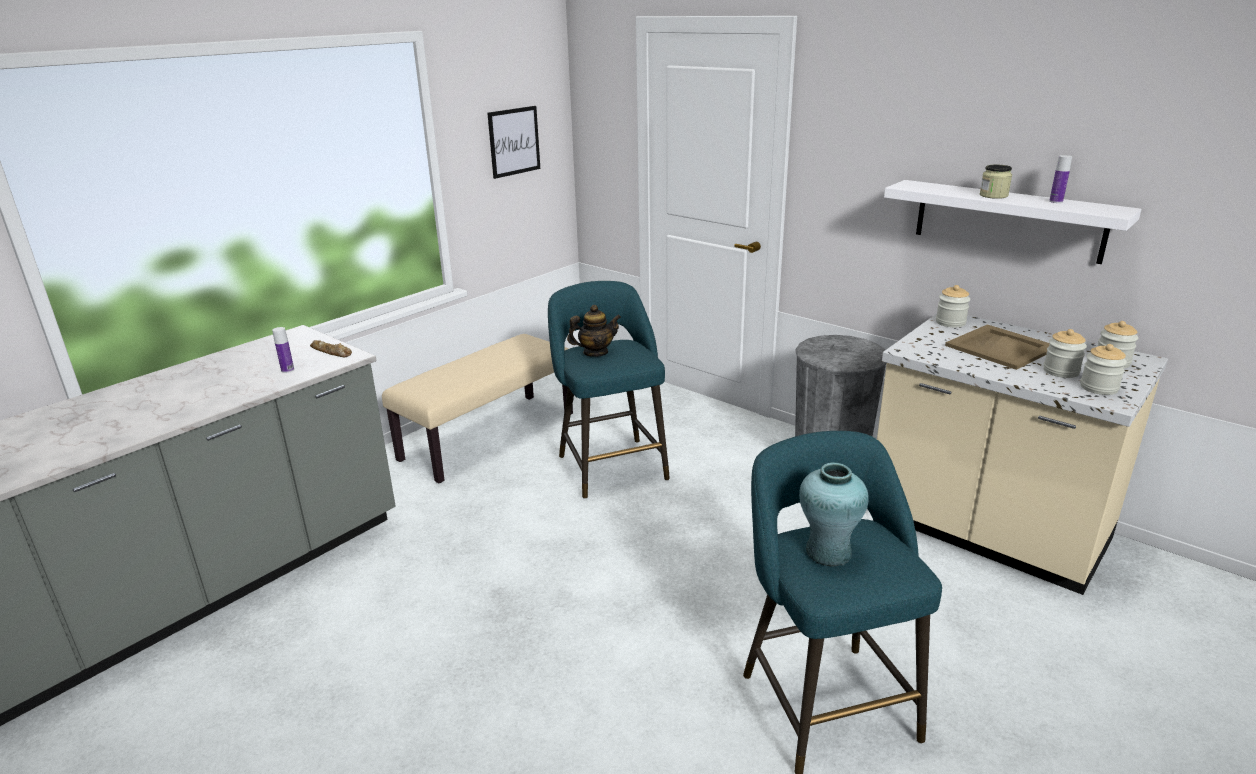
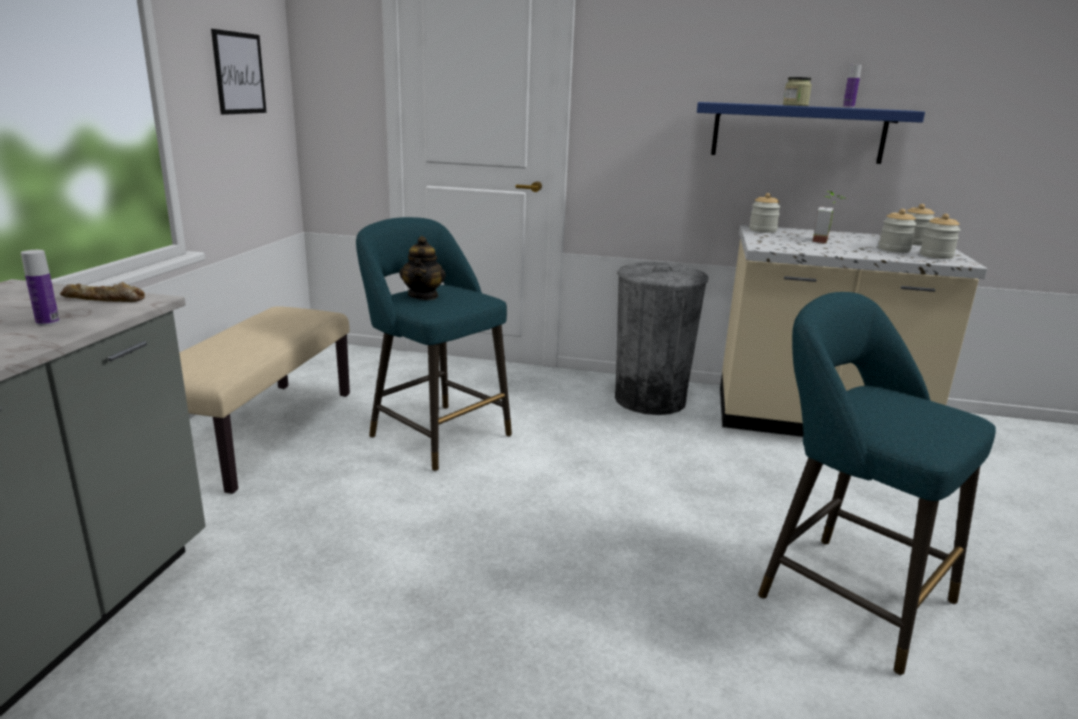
camera: 30 degrees left, 5 degrees down
teapot [567,305,621,357] -> teapot turned 135 degrees clockwise [400,236,446,300]
turquoise vase [799,463,869,567] -> none
white shelf [884,180,1142,264] -> blue shelf [697,102,925,164]
beige tray [945,324,1050,370] -> potted plant [812,191,847,243]

